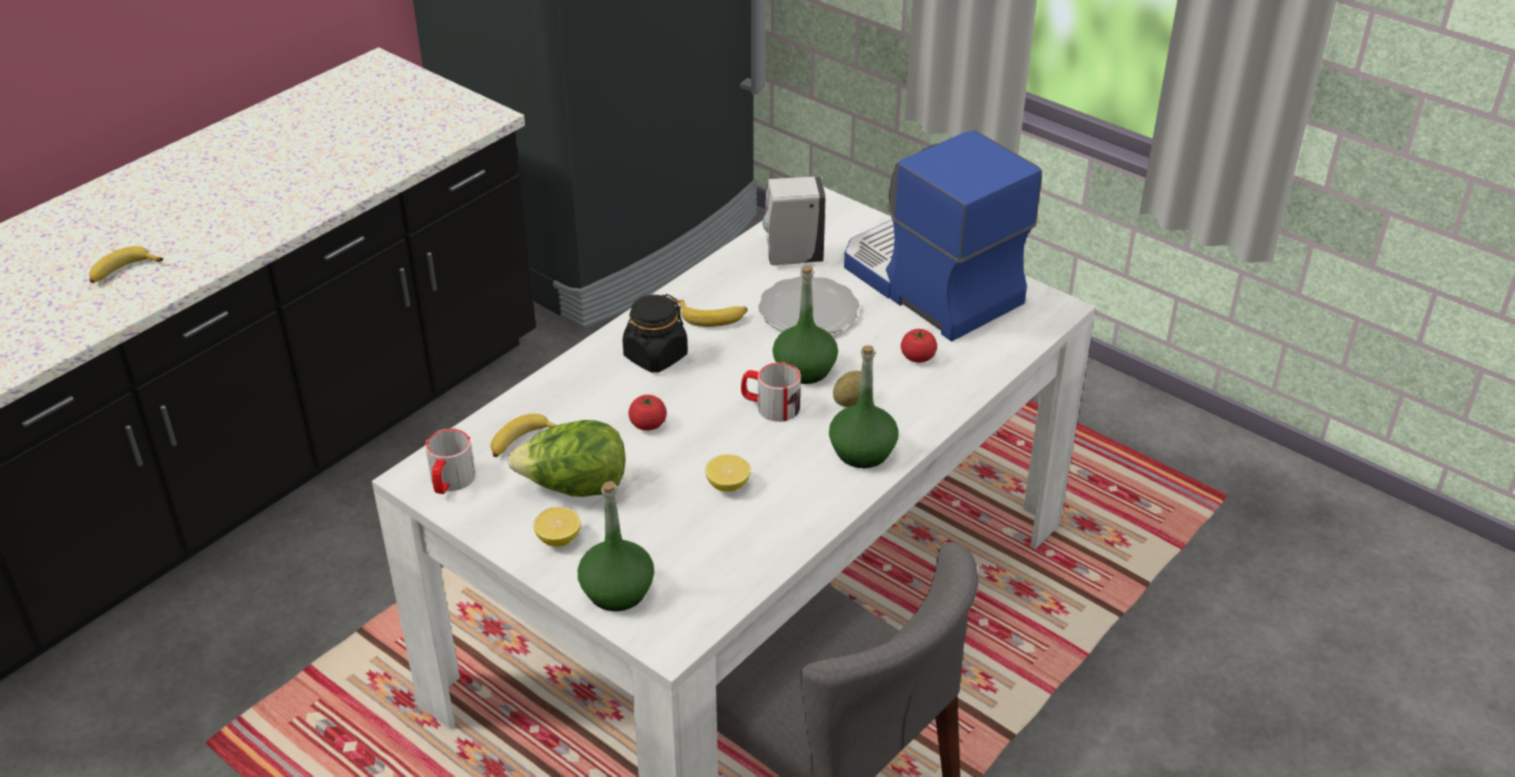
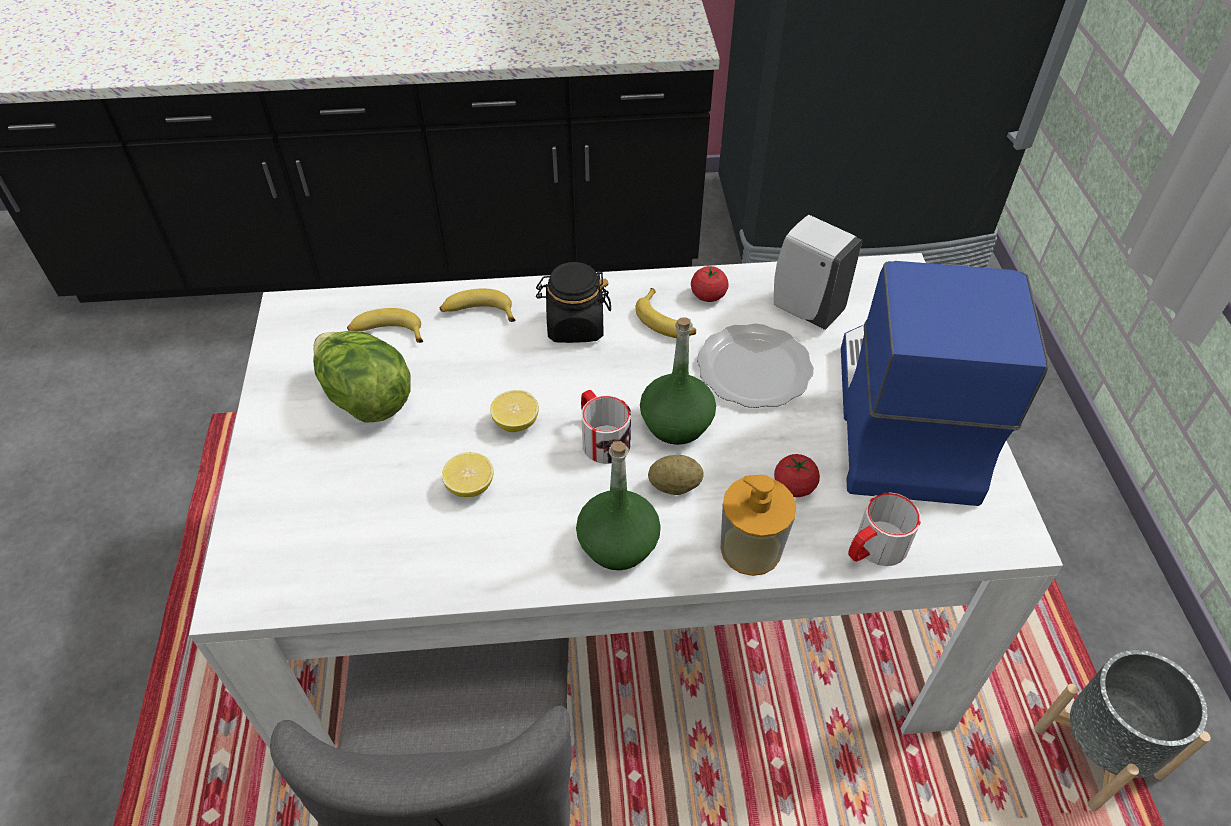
camera: 45 degrees right, 10 degrees up
banana [89,246,163,283] -> banana moved to [440,288,516,322]
mug [425,428,476,494] -> mug moved to [848,492,921,566]
lemon [533,507,581,547] -> lemon moved to [490,390,539,432]
green bottle [578,481,654,611] -> none
tomato [628,395,667,431] -> tomato moved to [691,266,729,302]
none -> soap dispenser [720,475,796,576]
none -> grey planter [1034,650,1211,811]

